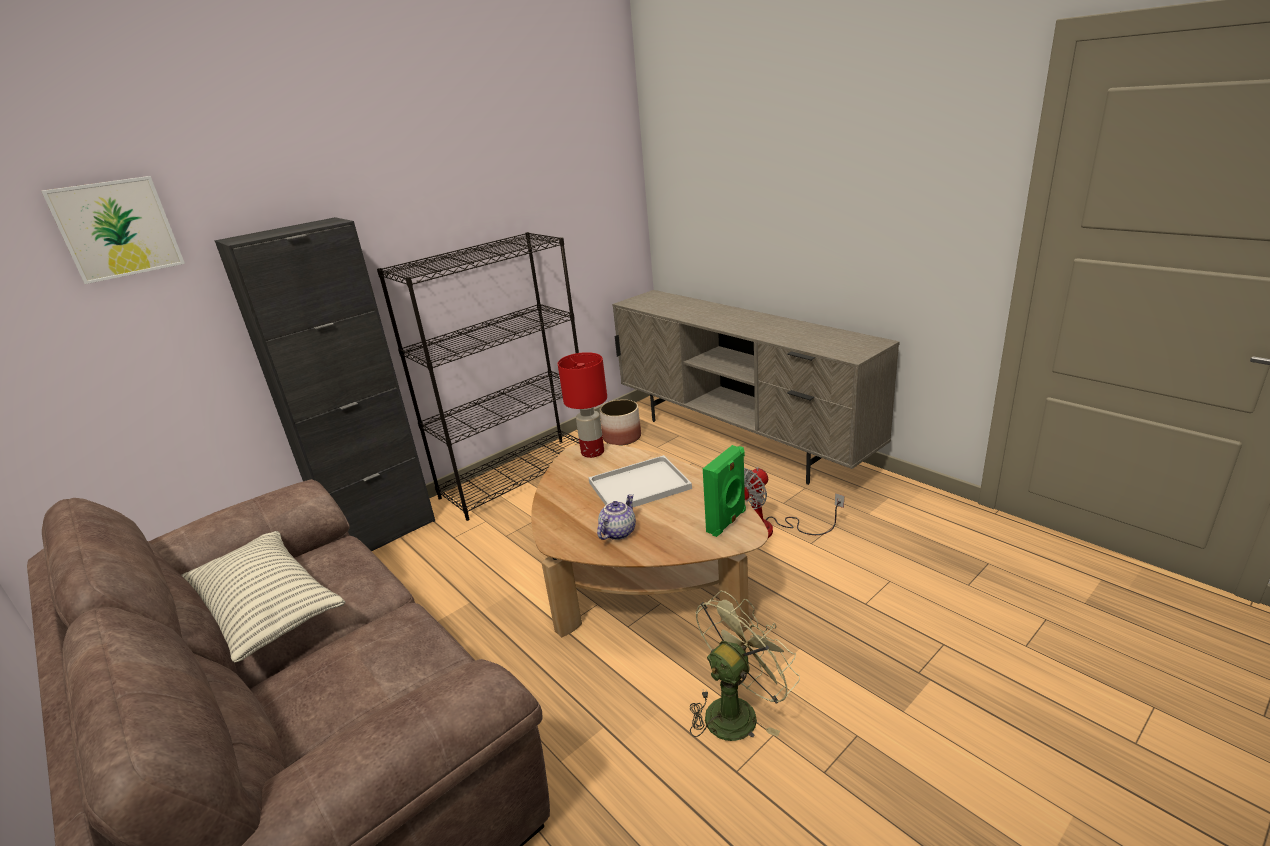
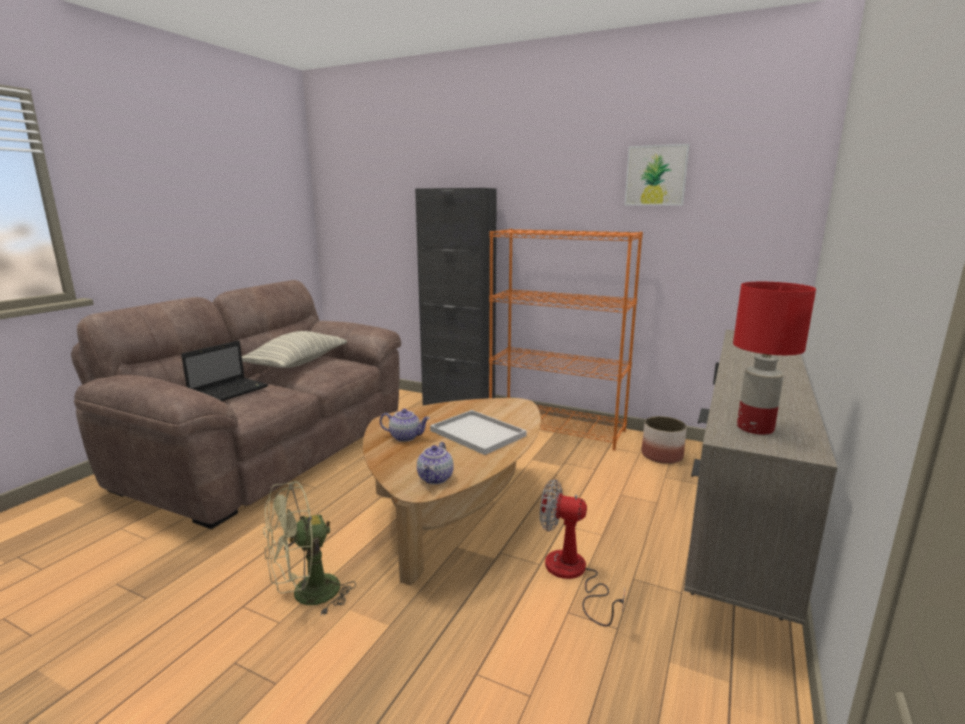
camera: 65 degrees right, 10 degrees down
picture [41,176,185,284] -> picture moved to [625,144,690,206]
black bookcase [377,232,580,521] -> orange bookcase [489,229,643,451]
red table lamp [558,352,607,458] -> red table lamp moved to [733,282,816,435]
green fan [690,591,800,741] -> green fan turned 120 degrees clockwise [263,481,356,616]
green speaker [703,445,746,537] -> teapot [417,442,454,484]
none -> laptop [181,341,268,401]

